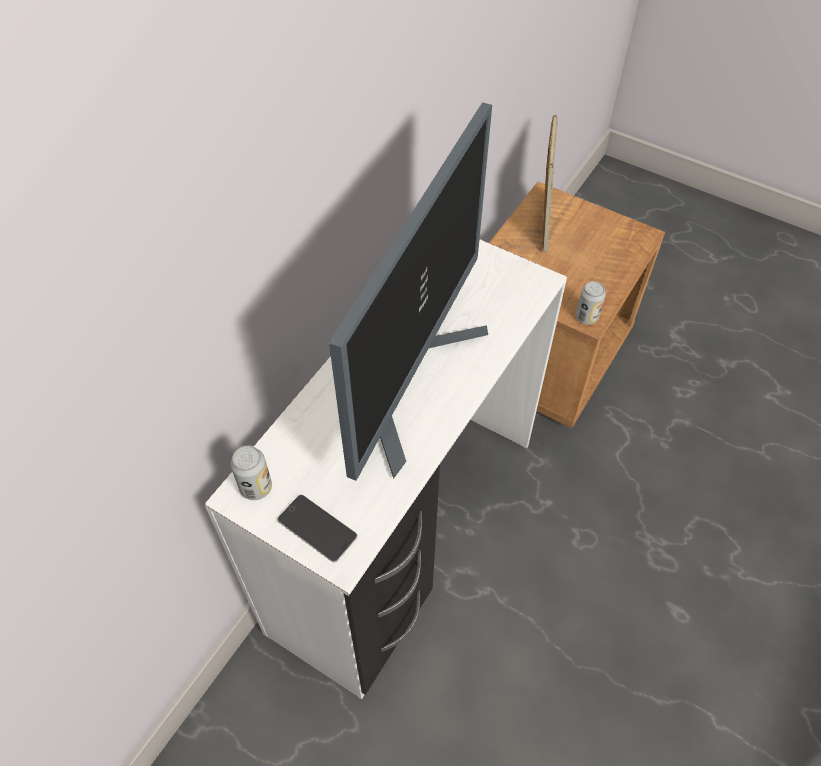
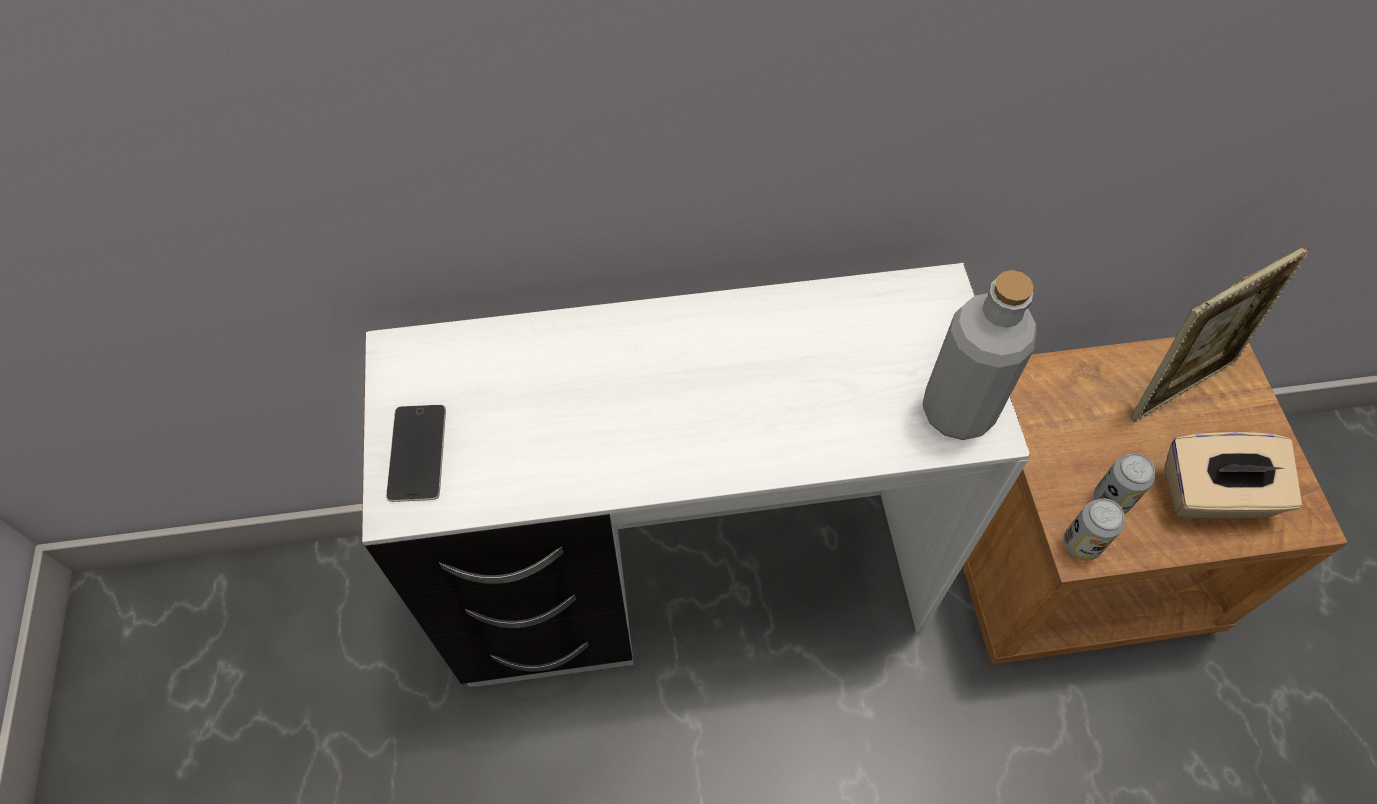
camera: 50 degrees right, 5 degrees up
can [231,445,272,500] -> can moved to [1094,453,1155,514]
monitor [329,102,492,481] -> none
none -> grey bottle [922,270,1037,440]
none -> beige tissue box [1164,432,1302,519]

